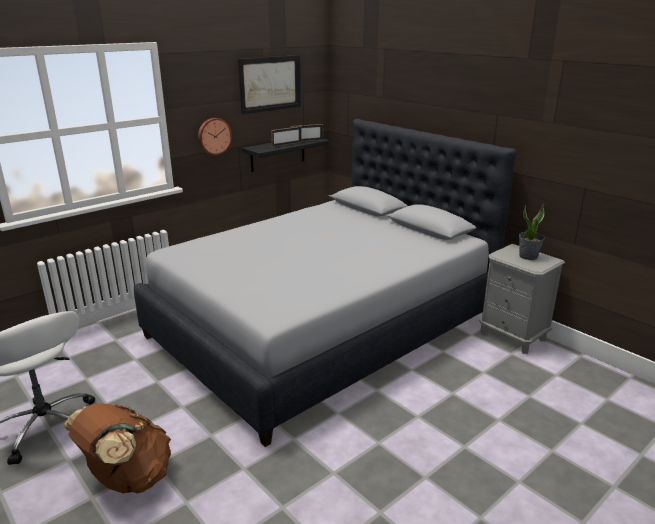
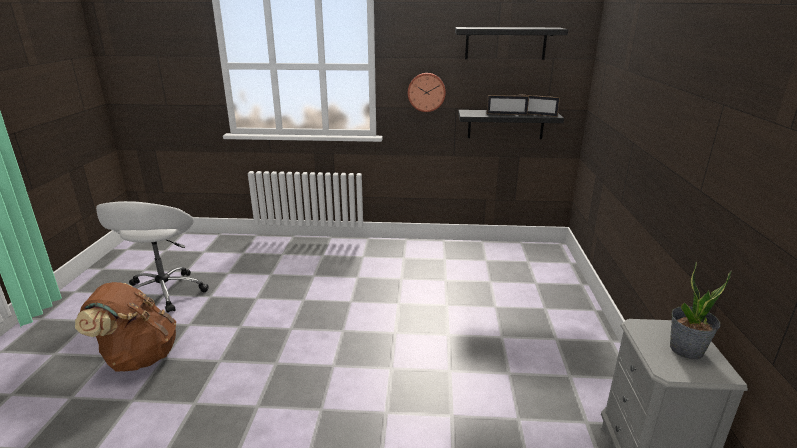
camera: 45 degrees right, 0 degrees up
grey bed [134,119,516,447] -> none
picture [238,55,301,114] -> black shelf [455,27,568,60]

